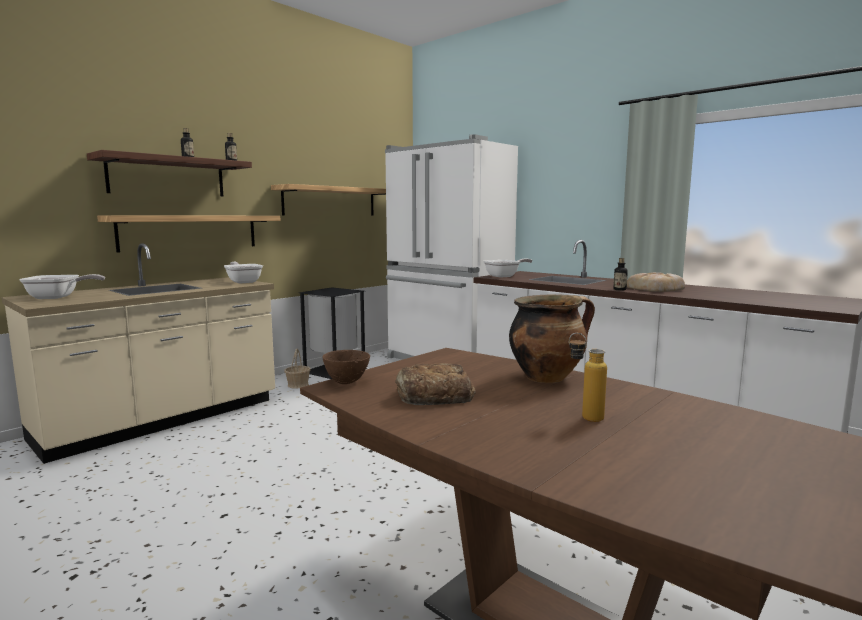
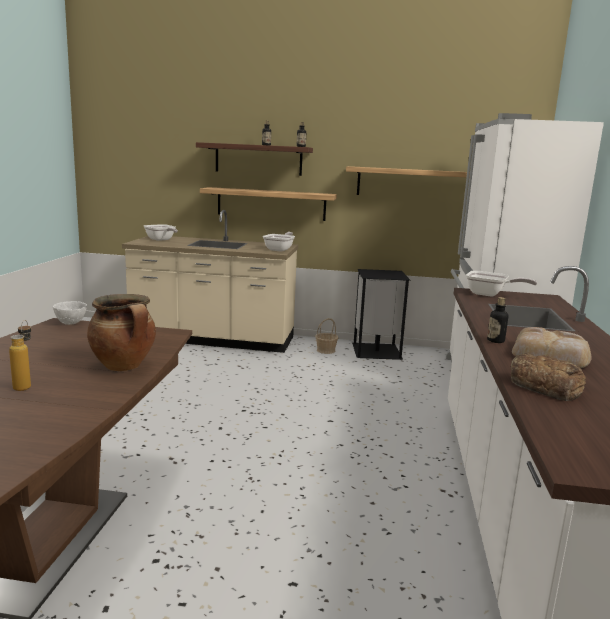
camera: 55 degrees right, 5 degrees up
brown bowl [322,350,370,384] -> white bowl [53,301,87,325]
bread [395,363,476,405] -> bread moved to [511,353,586,401]

